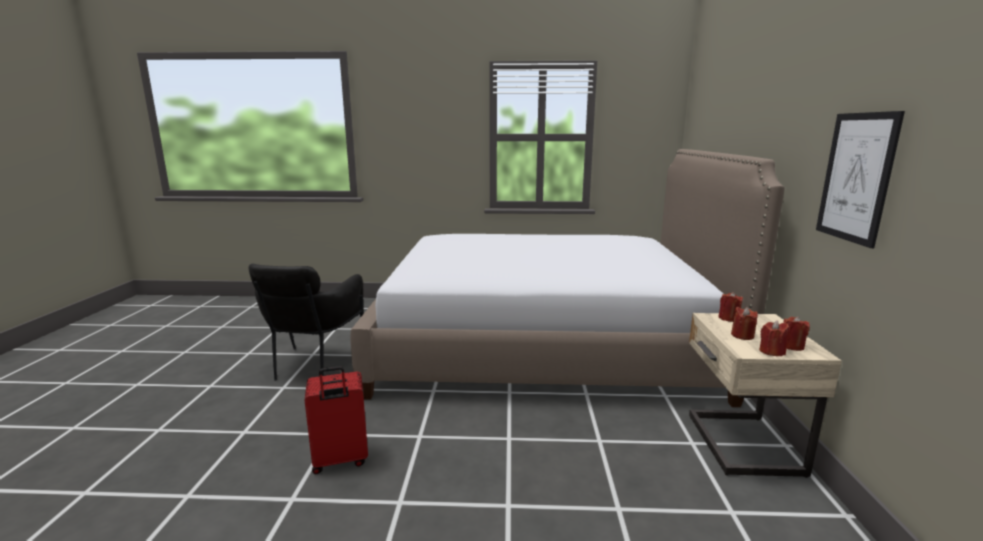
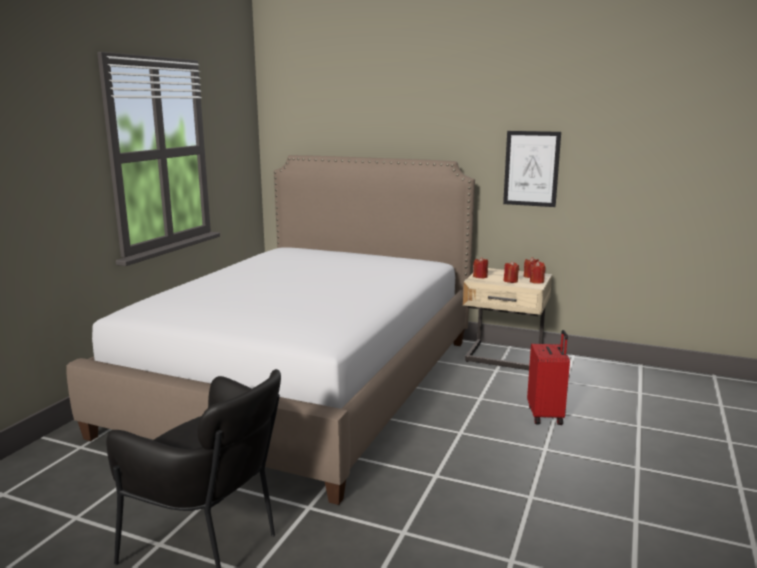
camera: 70 degrees left, 0 degrees up
red suitcase [304,366,368,474] -> red suitcase moved to [527,330,570,425]

